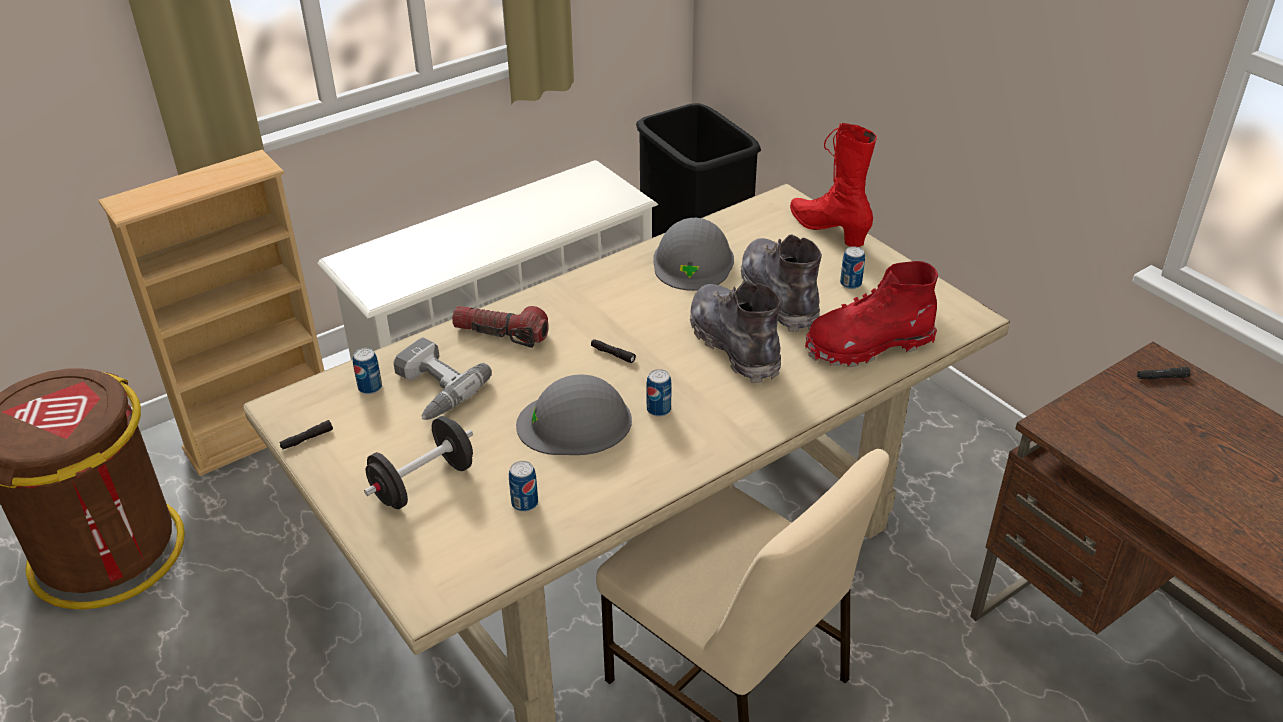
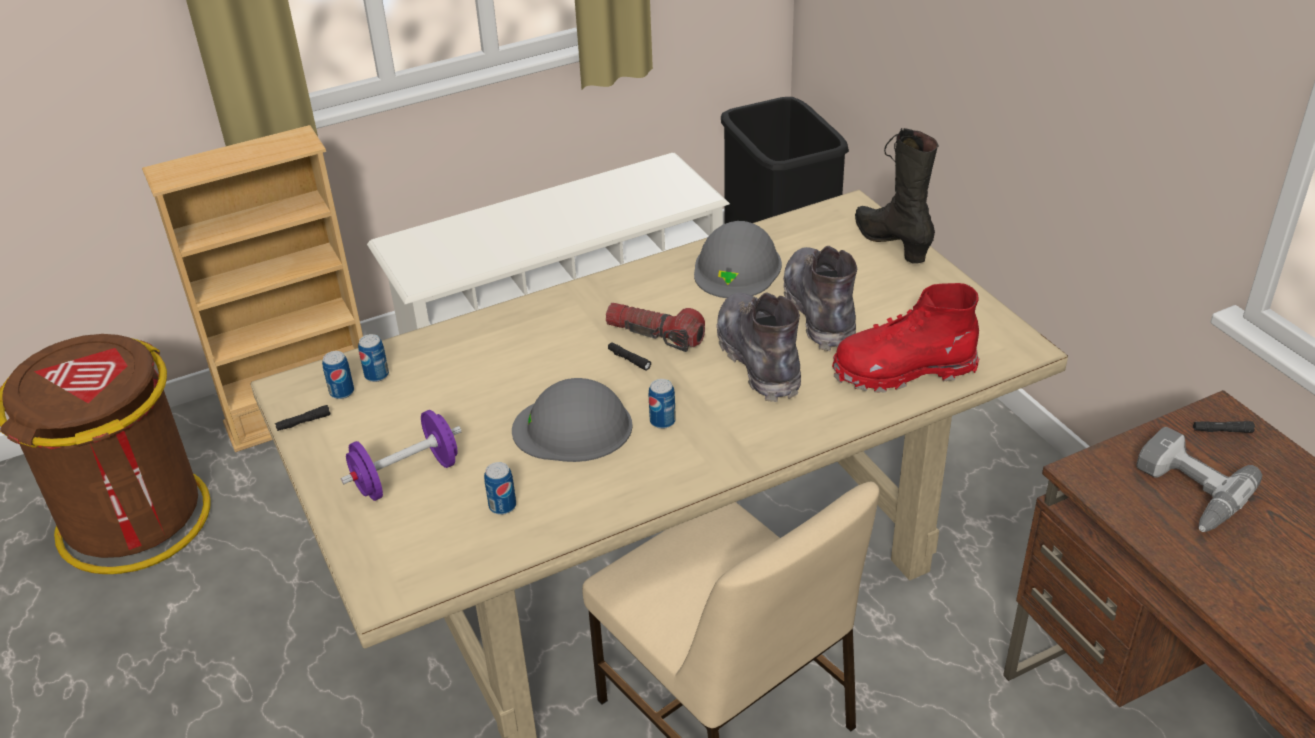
camera: 10 degrees right, 0 degrees up
black dumbbell [364,416,473,509] -> purple dumbbell [341,410,462,501]
power drill [393,337,492,420] -> power drill moved to [1136,427,1262,532]
flashlight [452,306,549,348] -> flashlight moved to [606,303,705,352]
red boot [790,123,877,247] -> black boot [855,128,938,263]
can [840,247,865,289] -> can moved to [322,351,354,399]

